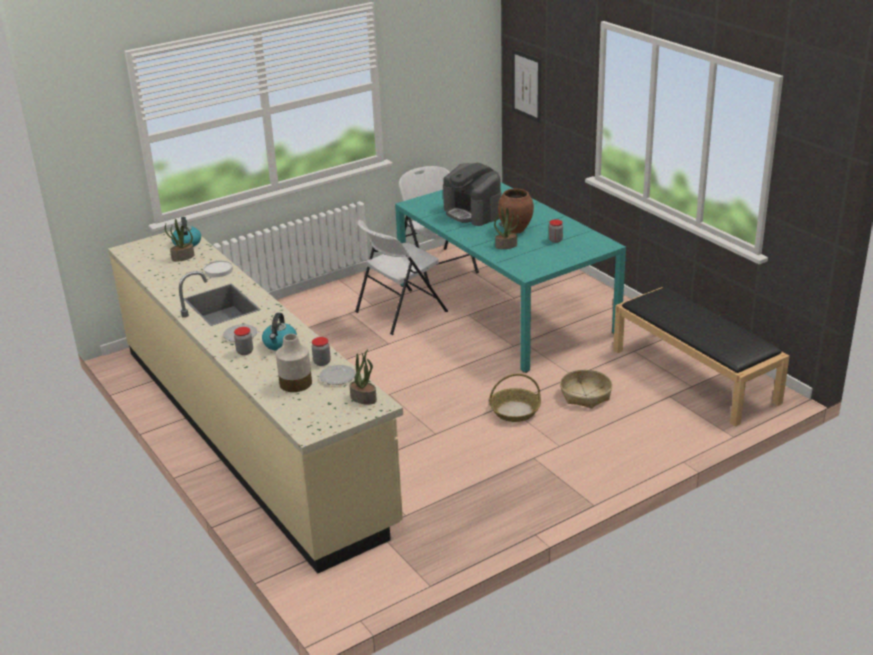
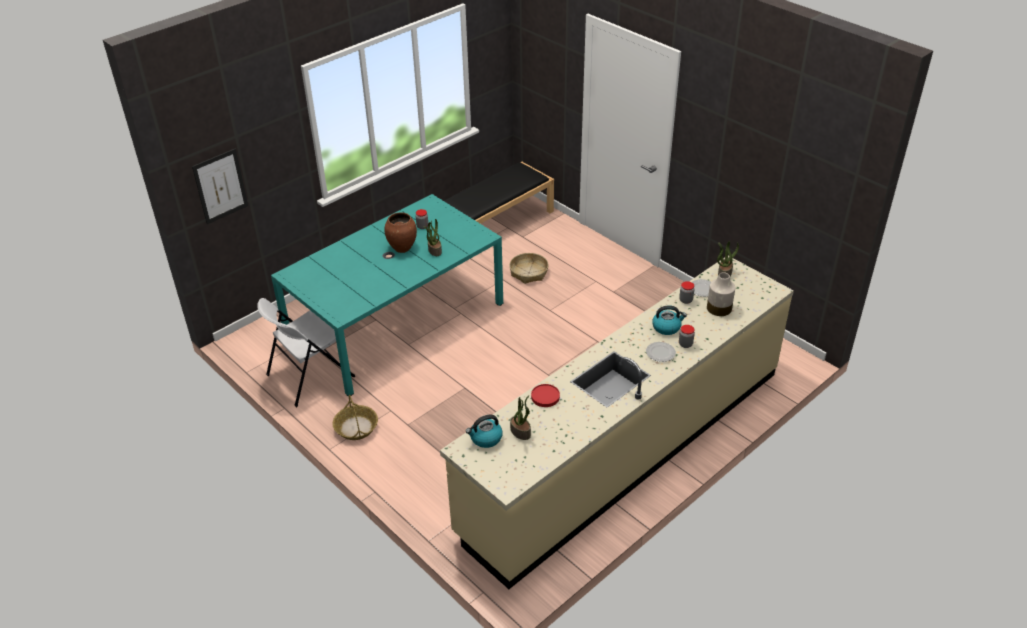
camera: 100 degrees left, 10 degrees up
white plate [204,261,233,277] -> red plate [531,384,560,407]
white chair [355,220,448,335] -> none
coffee machine [443,163,501,226] -> none
basket [489,374,541,422] -> basket moved to [333,395,378,440]

